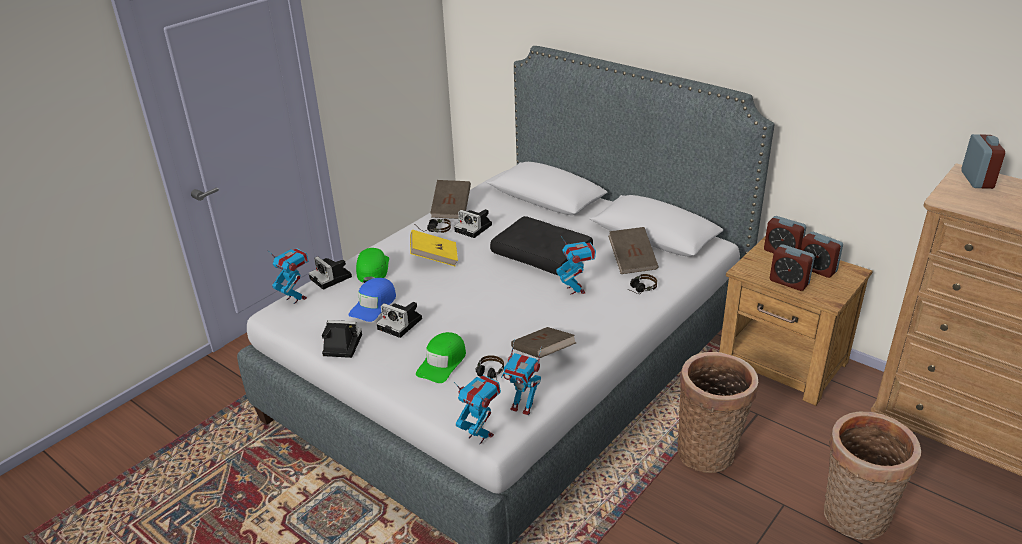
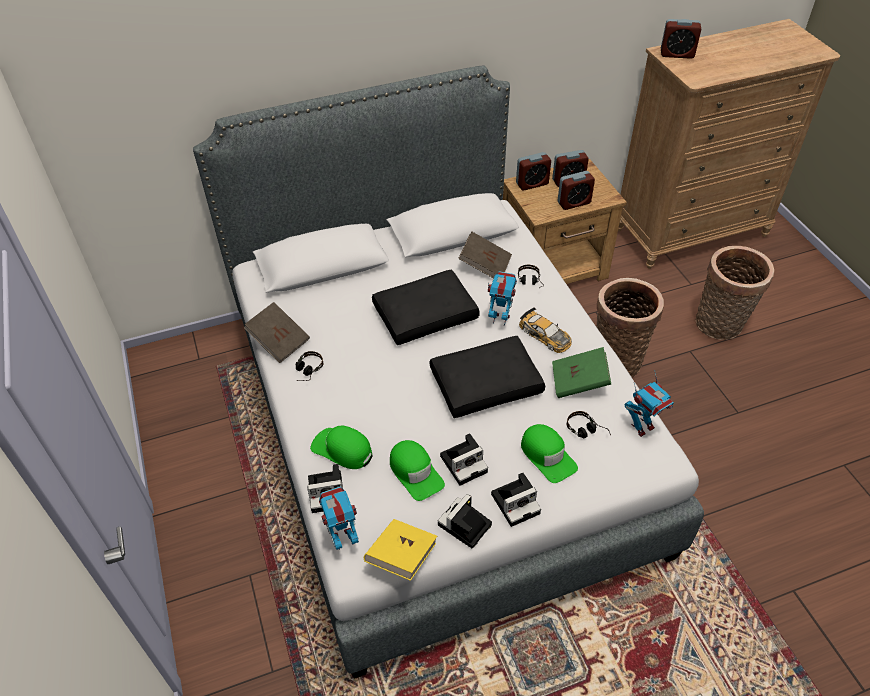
camera: 60 degrees left, 15 degrees up
blue cap [349,278,396,322] -> green cap [390,440,445,501]
yellow book [410,230,458,266] -> yellow book moved to [364,519,437,581]
camera [454,209,492,238] -> camera moved to [491,473,541,527]
toy robot [454,375,501,444] -> none
brown book [511,327,576,358] -> green book [552,347,611,398]
alarm clock [961,134,1005,189] -> alarm clock turned 150 degrees clockwise [661,19,701,59]
none -> black pillow [430,336,545,418]
none -> toy car [519,308,572,353]

